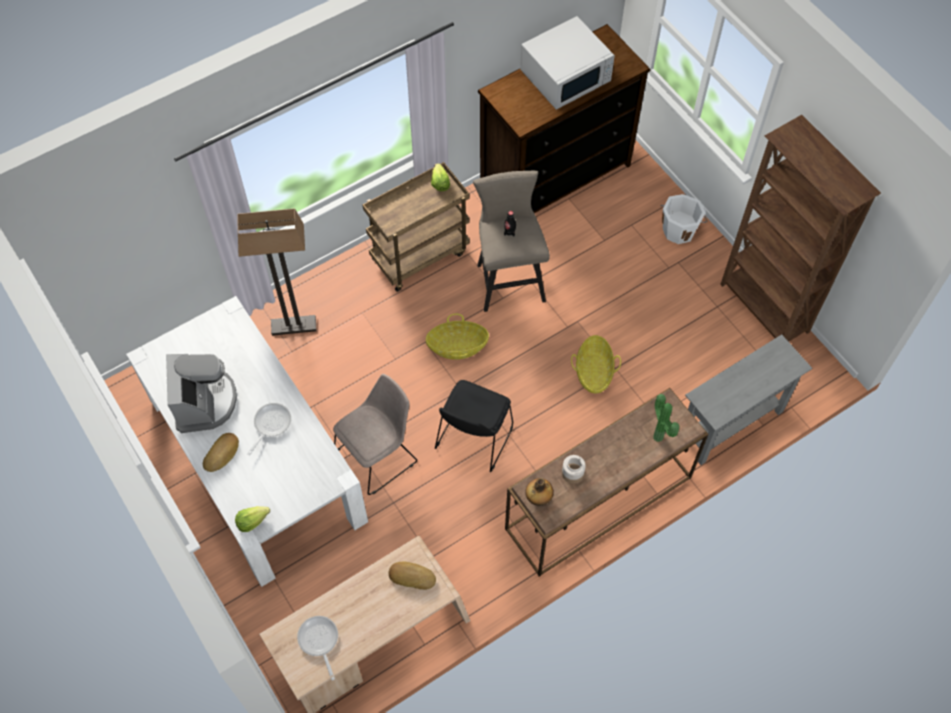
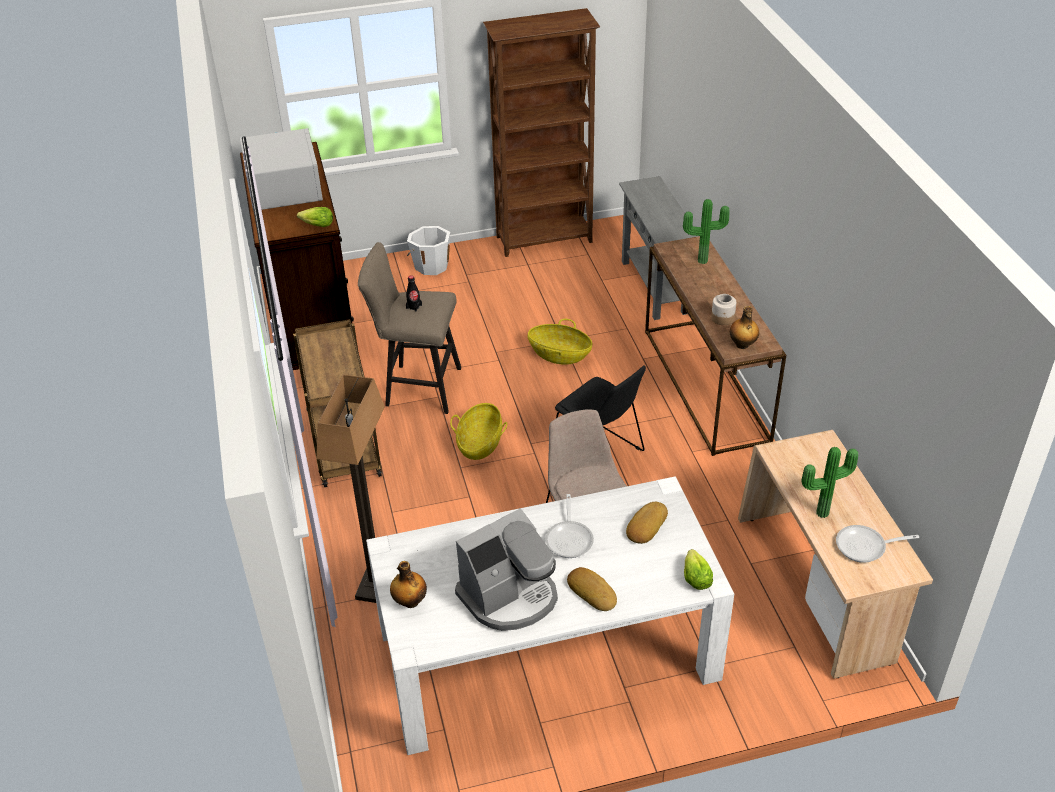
camera: 70 degrees left, 20 degrees down
coffee machine [166,354,237,433] -> coffee machine turned 135 degrees clockwise [455,508,558,631]
frying pan [247,403,291,455] -> frying pan turned 135 degrees counterclockwise [545,494,594,558]
bread [388,561,436,590] -> bread moved to [626,502,668,544]
lettuce [431,163,450,191] -> lettuce moved to [297,207,333,227]
none -> bottle [390,561,427,608]
none -> potted plant [801,447,858,518]

